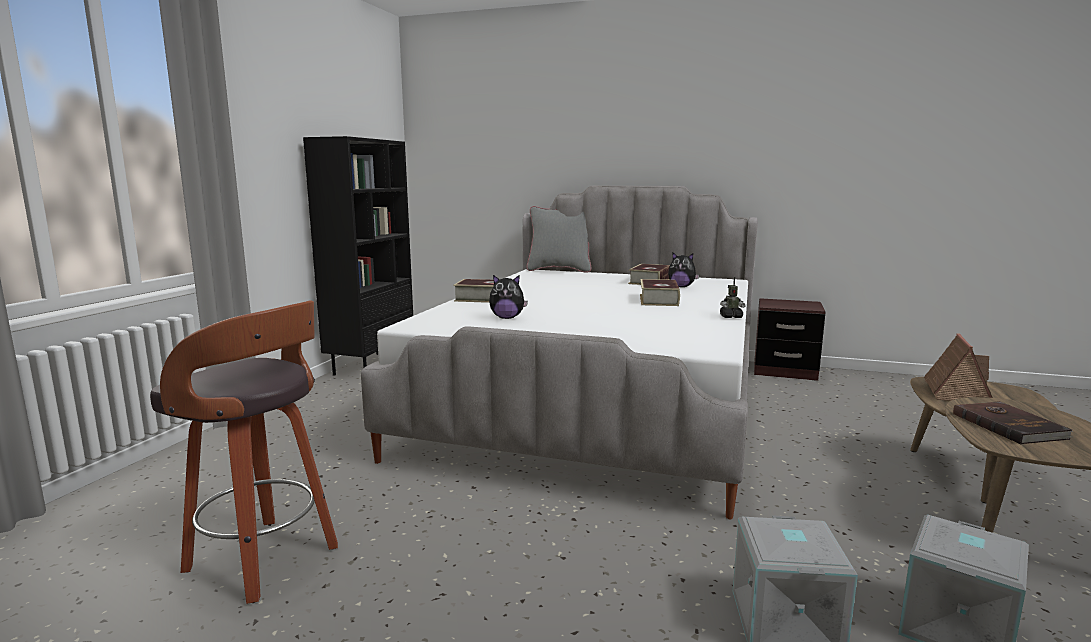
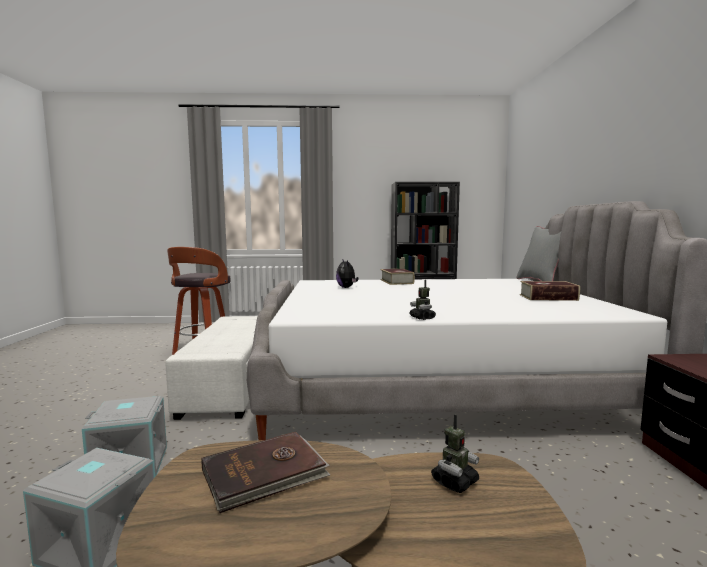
camera: 70 degrees right, 5 degrees down
book [640,279,680,306] -> none
plush toy [668,253,700,287] -> none
toy house [924,333,993,401] -> toy robot [431,414,479,493]
none -> white ottoman [166,316,258,420]

